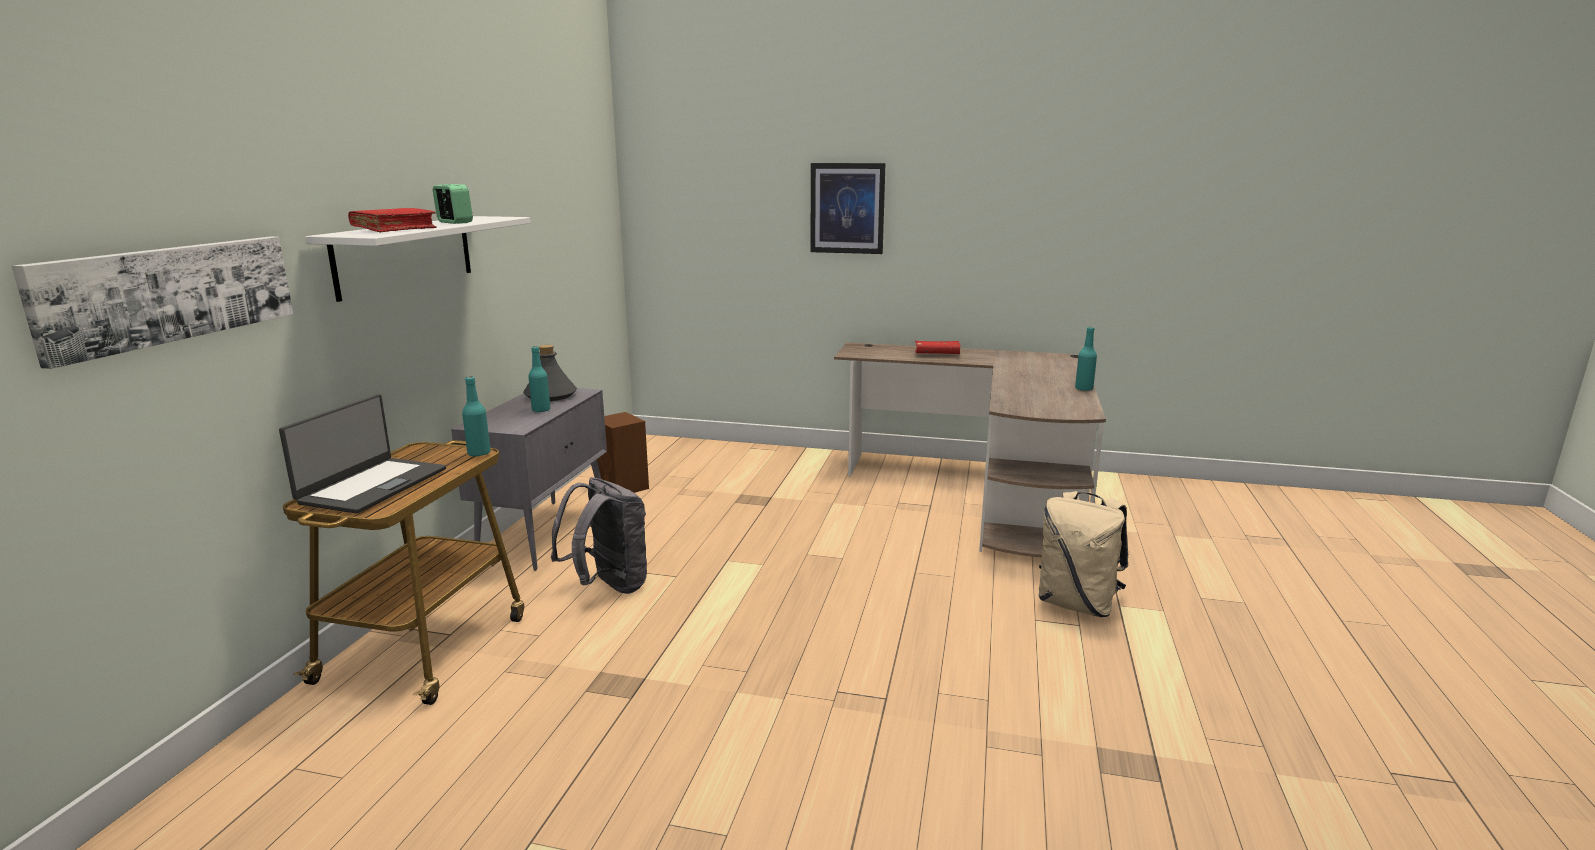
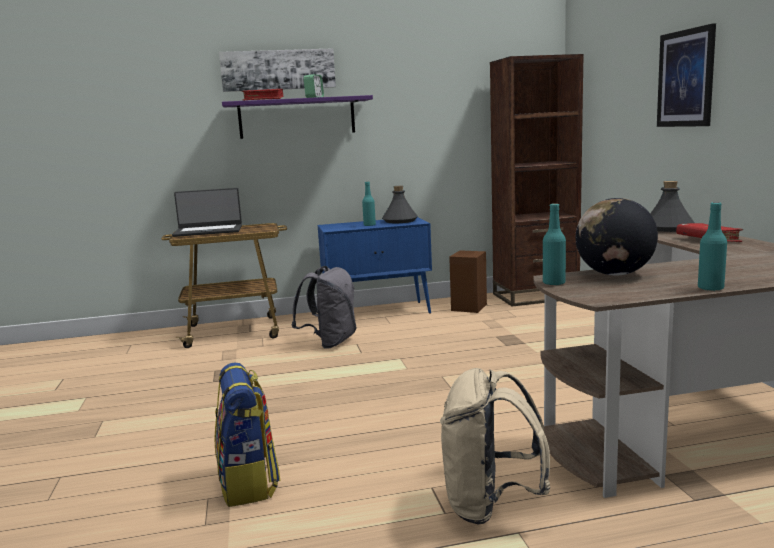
camera: 65 degrees right, 5 degrees down
picture [12,237,293,369] -> picture moved to [219,48,336,92]
white shelf [305,216,531,302] -> purple shelf [222,95,373,139]
grey cabinet [451,388,607,571] -> blue cabinet [318,217,432,314]
turquoise bottle [462,376,491,457] -> turquoise bottle moved to [543,203,566,285]
none -> backpack [214,362,281,507]
none -> brown bookcase [490,54,584,306]
none -> globe [575,198,658,276]
none -> grey bottle [650,181,695,232]

